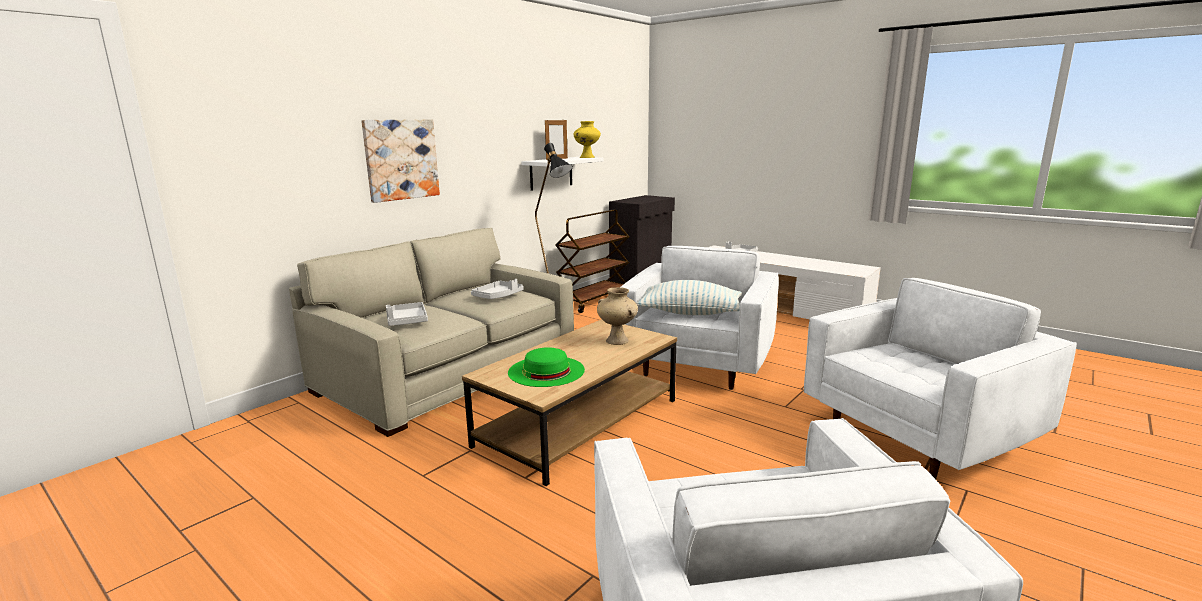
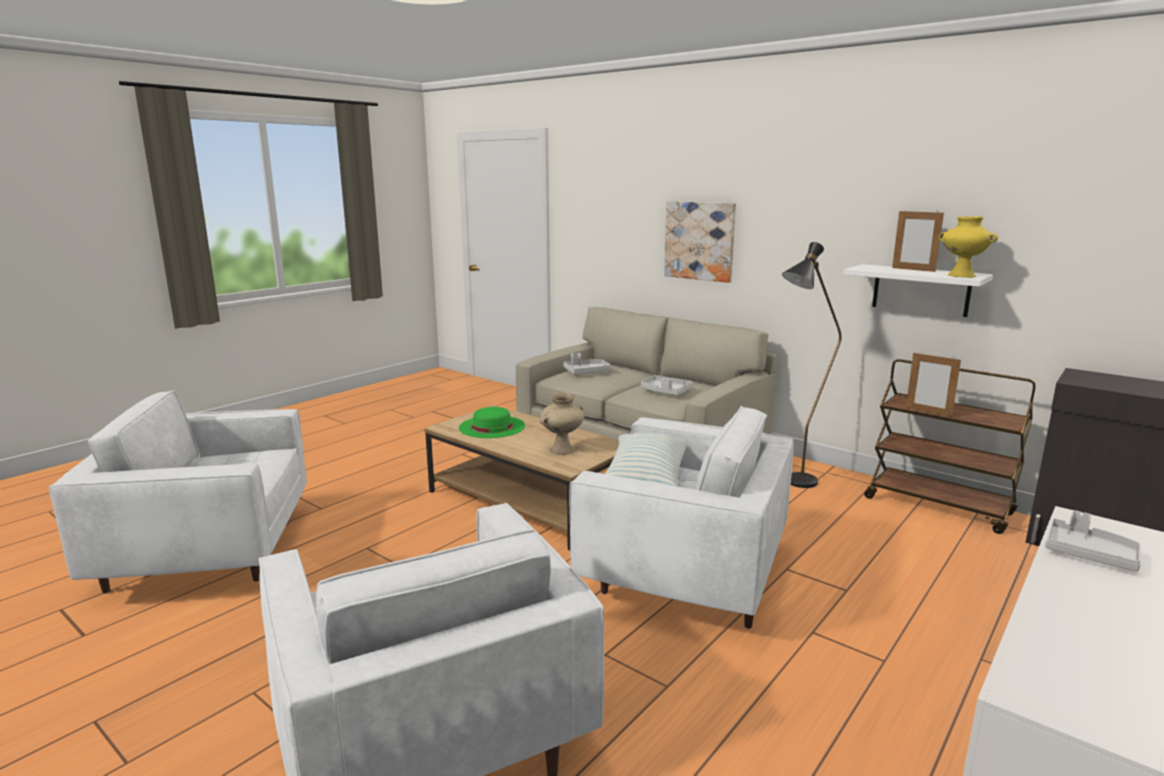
camera: 90 degrees right, 0 degrees up
none -> picture frame [906,352,961,417]

